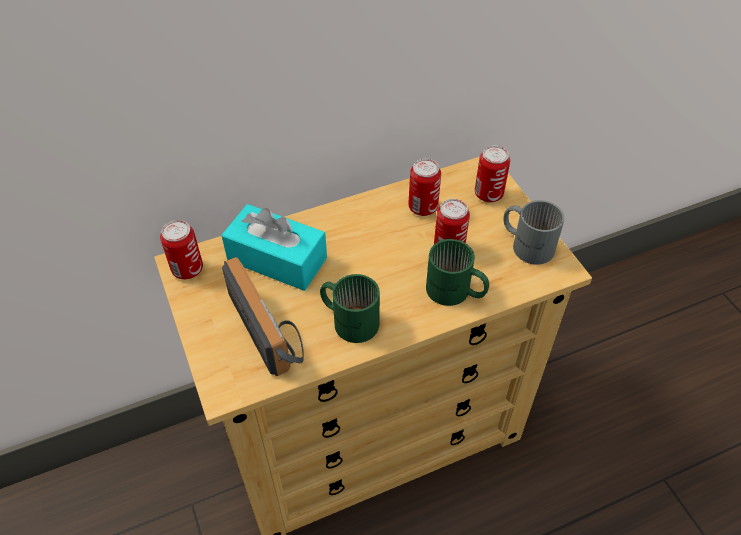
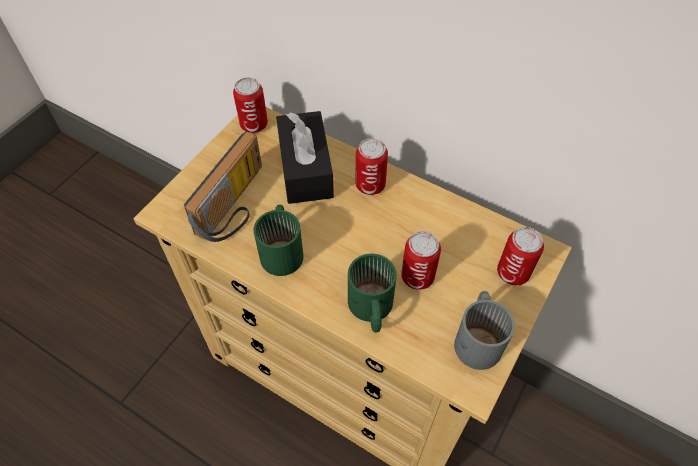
camera: 55 degrees right, 5 degrees up
turquoise tissue box [221,204,327,291] -> black tissue box [276,111,334,204]
can [408,159,441,216] -> can moved to [355,138,388,195]

